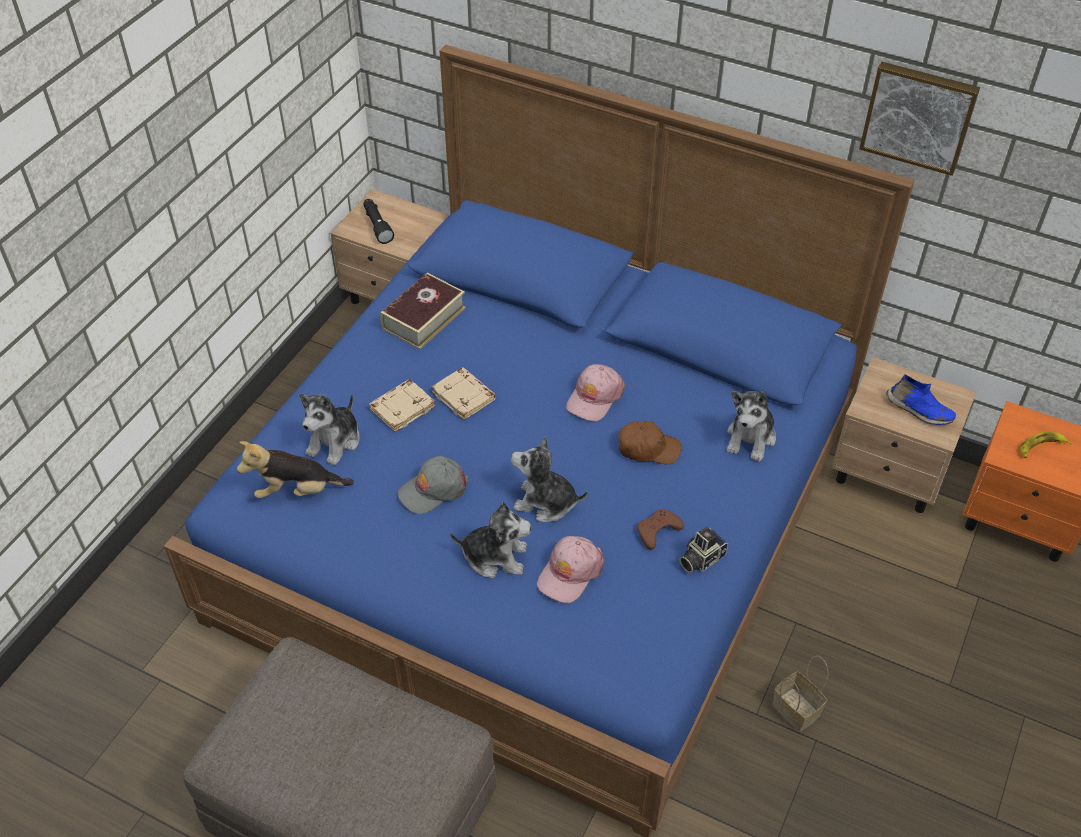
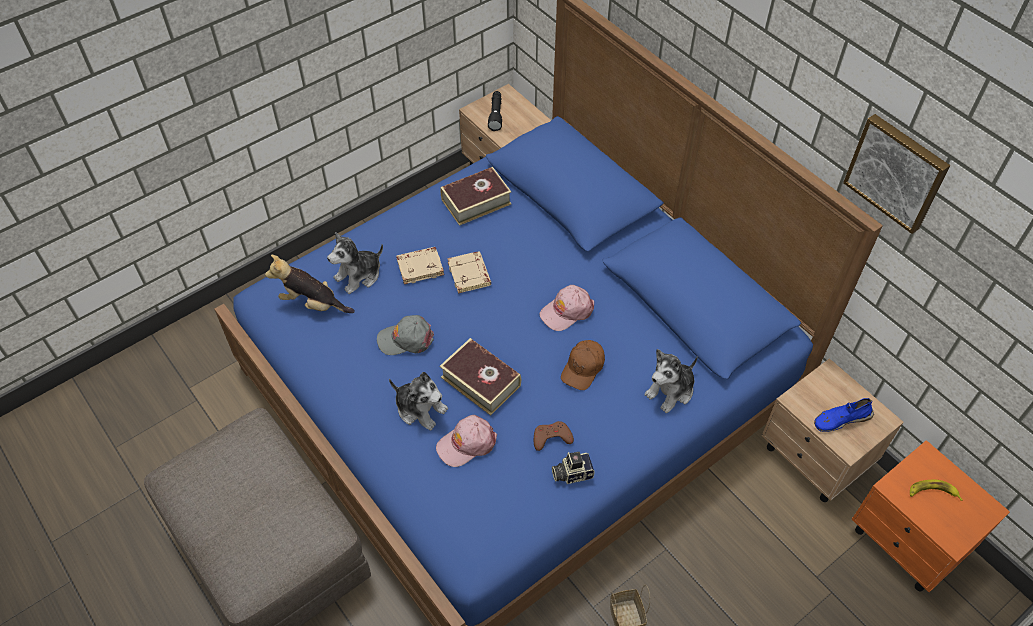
camera: 25 degrees right, 5 degrees up
plush toy [511,436,588,522] -> book [440,338,521,416]
brown cap [618,421,682,464] -> brown cap turned 90 degrees clockwise [561,340,605,390]
blue shoe [886,374,956,425] -> blue shoe turned 105 degrees clockwise [814,398,874,432]

